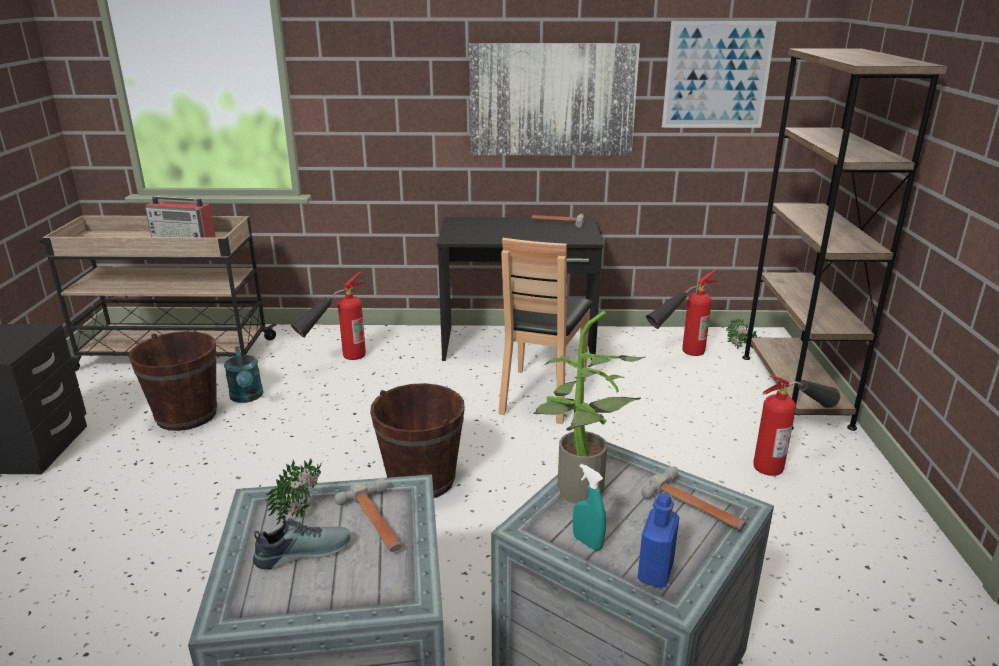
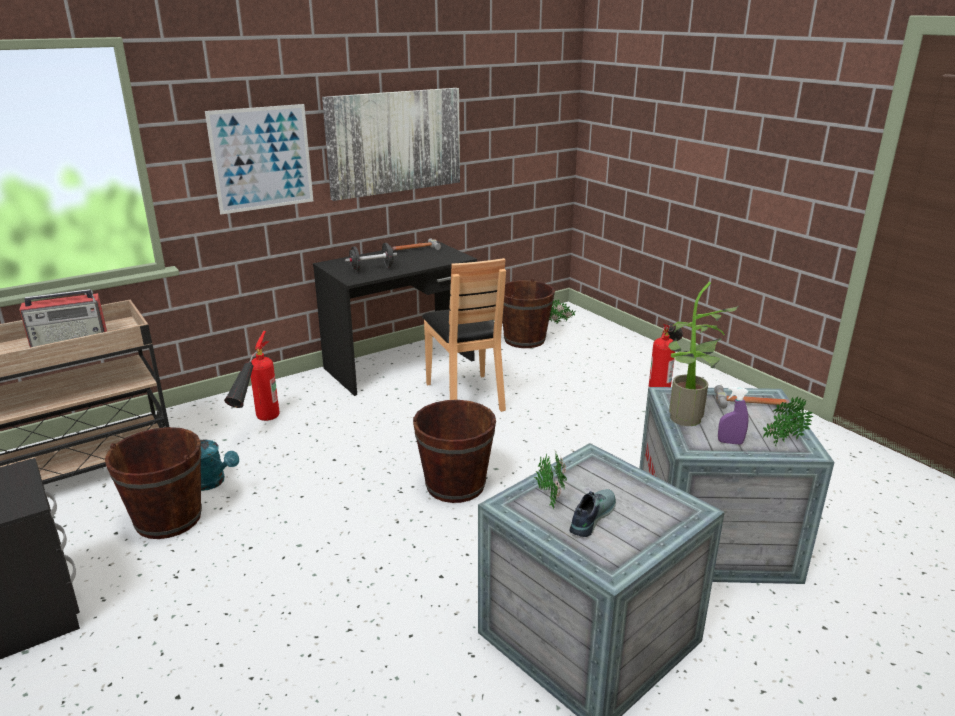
camera: 35 degrees left, 0 degrees up
hammer [334,477,402,552] -> none
turquoise spray bottle [573,464,606,551] -> purple spray bottle [718,387,748,445]
blue bottle [637,493,679,588] -> potted plant [763,397,813,446]
fire extinguisher [646,270,718,356] -> brown bucket [502,278,555,348]
picture [662,21,777,128] -> picture moved to [205,104,313,215]
brown bookcase [742,48,947,431] -> none
none -> black dumbbell [345,243,397,272]

